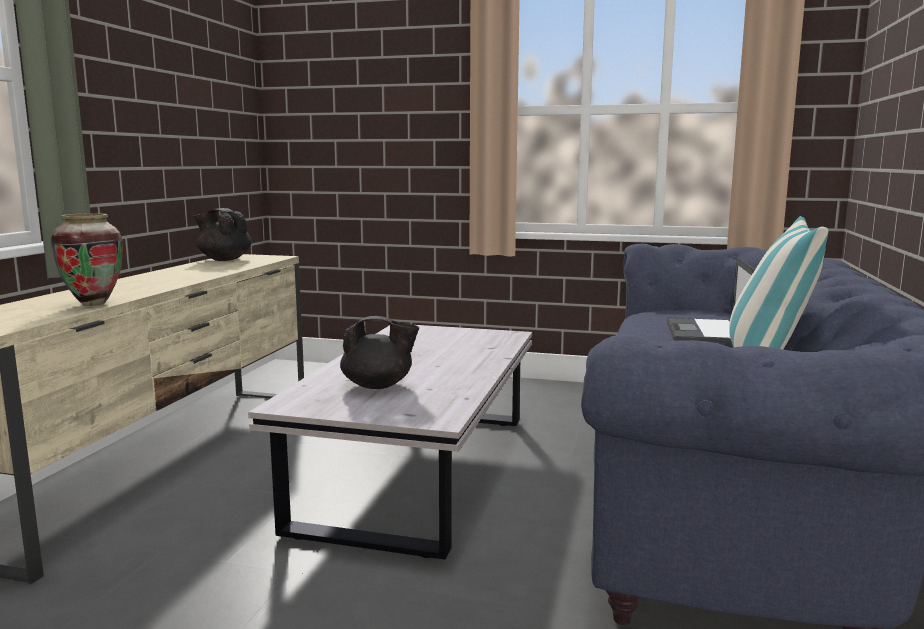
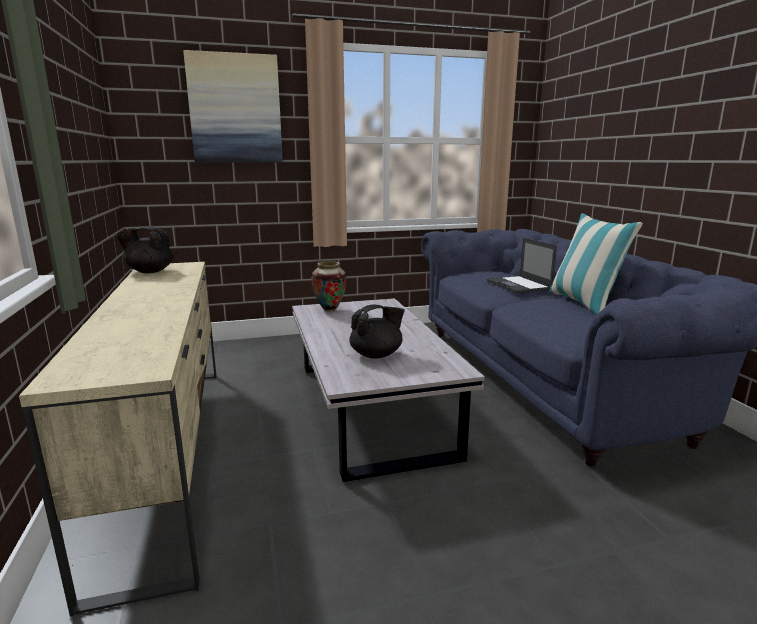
camera: 30 degrees left, 5 degrees up
vase [51,213,123,306] -> vase moved to [311,261,346,312]
none -> picture [183,50,283,163]

